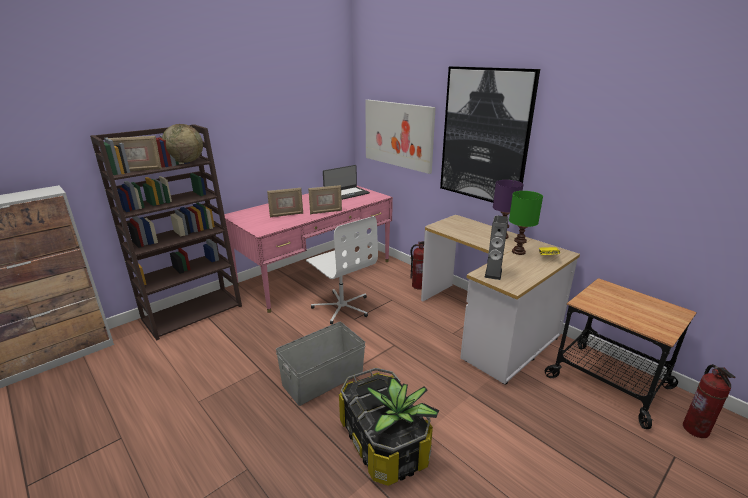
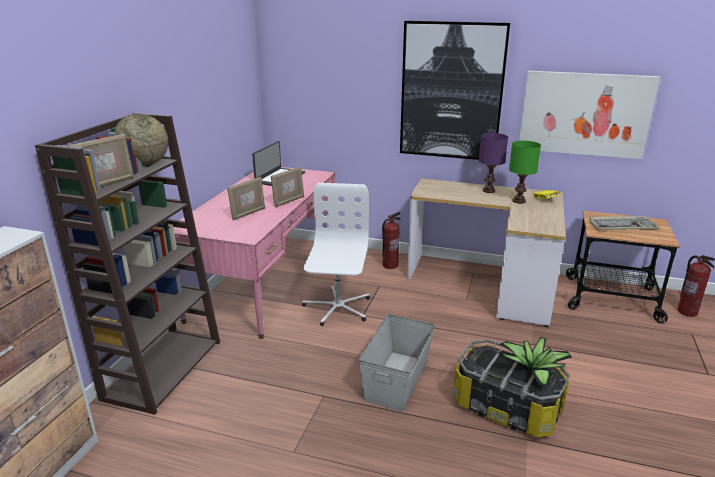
camera: 30 degrees left, 0 degrees up
white office chair [306,216,378,324] -> white office chair turned 105 degrees counterclockwise [302,183,370,326]
picture [365,100,436,174] -> picture moved to [519,71,660,159]
speaker [484,215,508,280] -> none
none -> keyboard [589,216,660,230]

